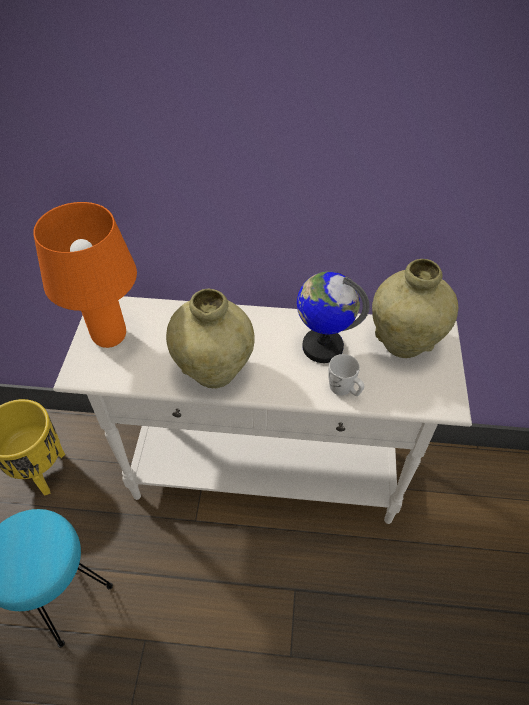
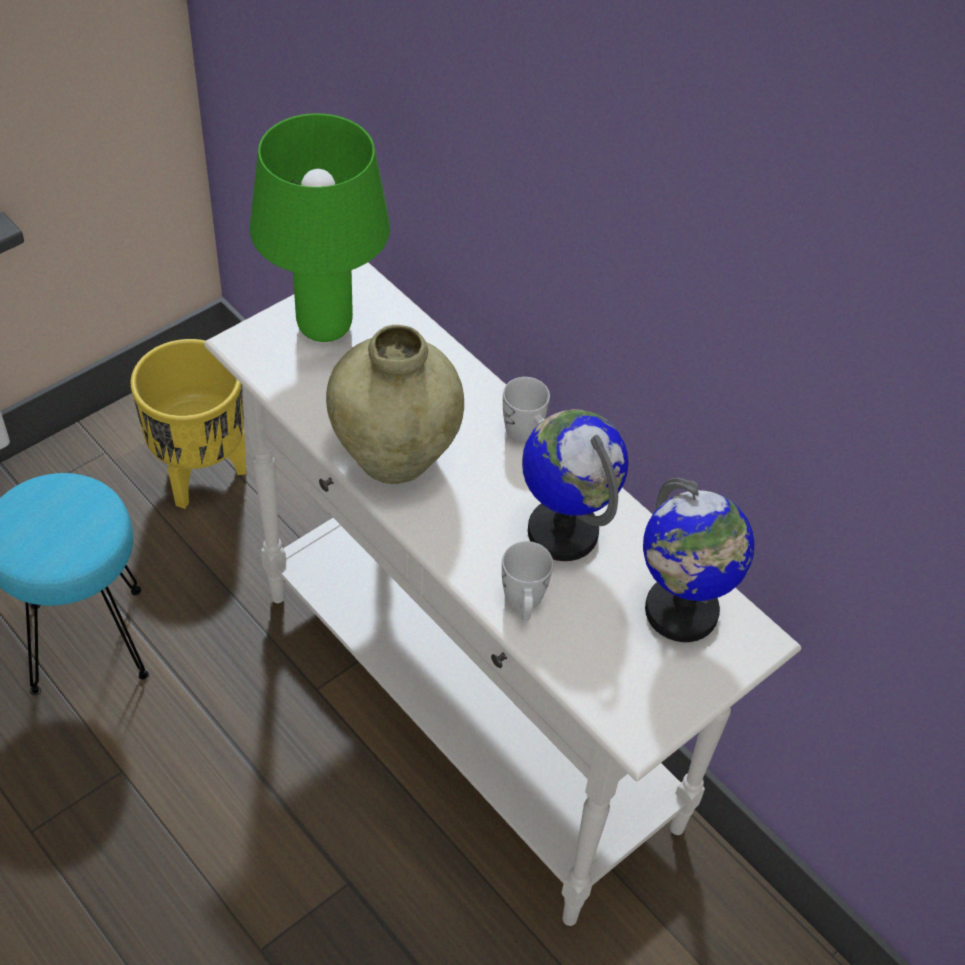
camera: 40 degrees right, 0 degrees up
orange table lamp [33,202,137,348] -> green table lamp [250,113,390,342]
beige vase [372,259,458,358] -> globe [643,478,754,642]
none -> white mug [503,377,550,442]

